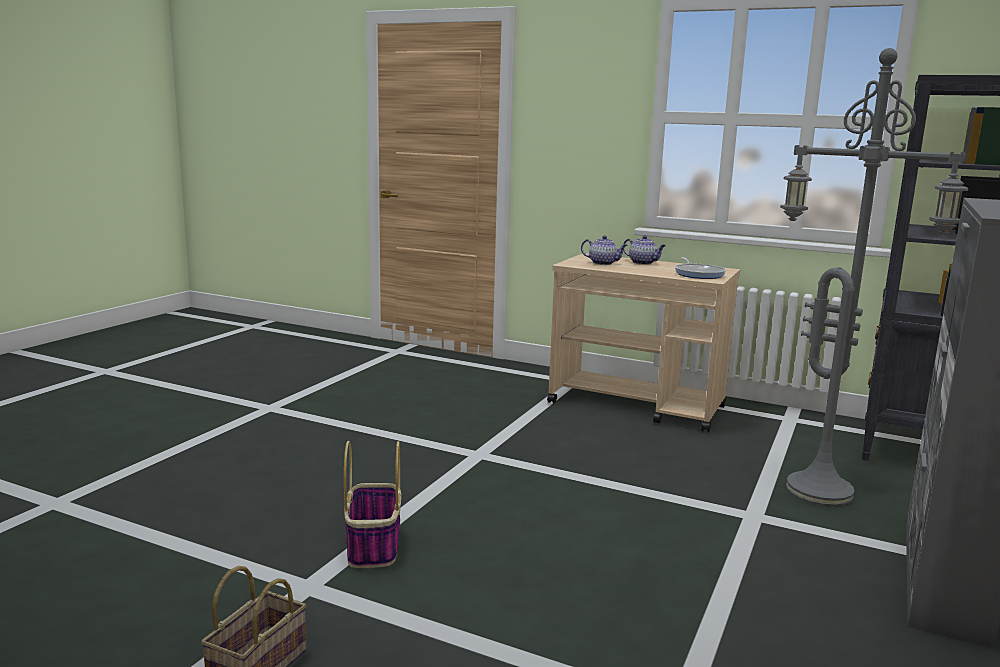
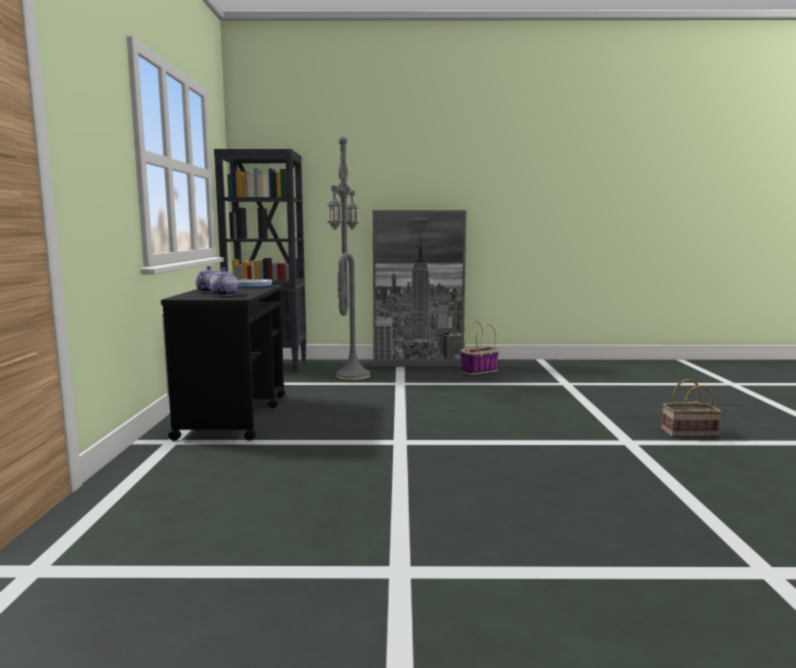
camera: 115 degrees left, 5 degrees down
basket [344,441,402,568] -> basket moved to [460,321,499,375]
beige cart [547,253,740,433] -> black cart [161,284,285,441]

